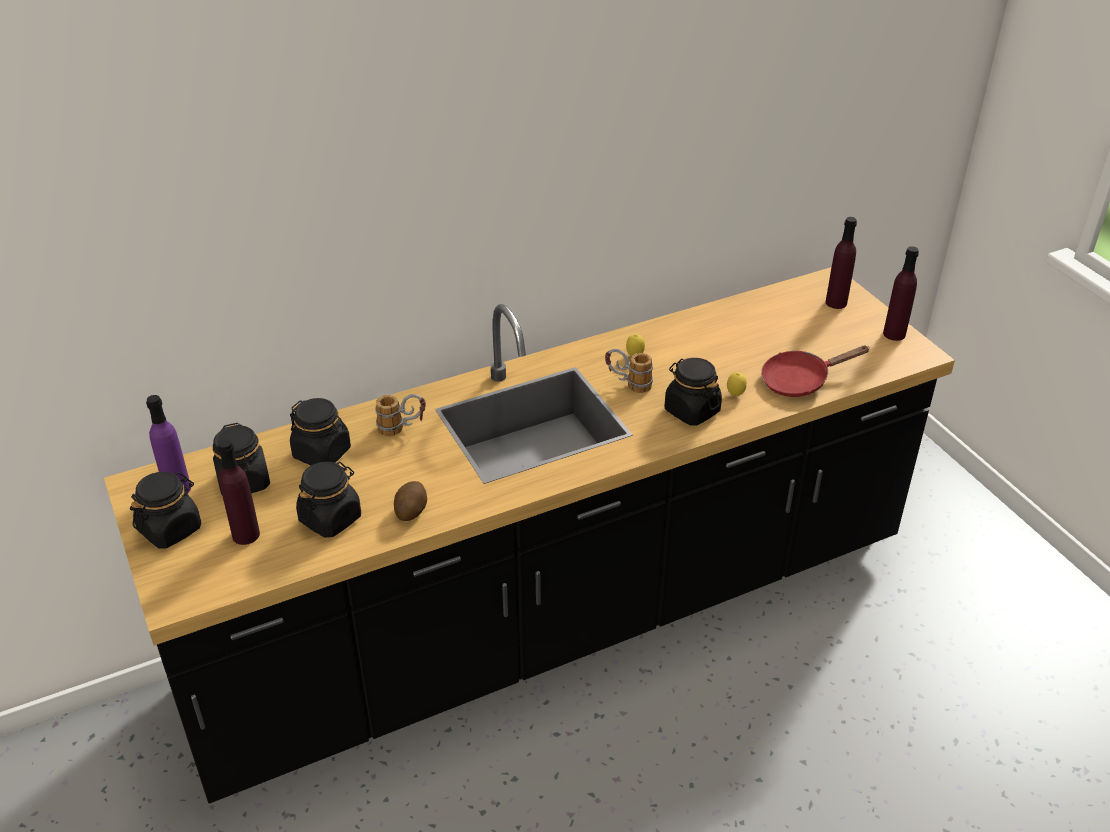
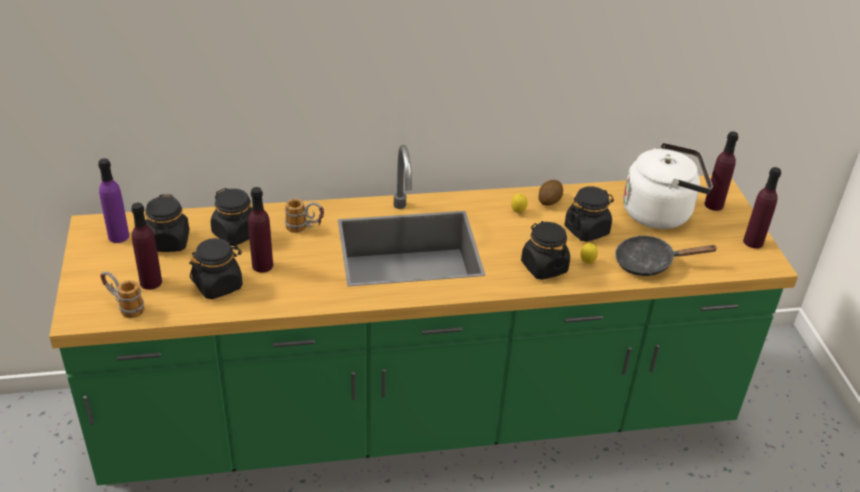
camera: 15 degrees right, 0 degrees up
black counter [104,267,955,804] -> green counter [49,145,798,485]
black jar [130,472,201,548] -> black jar moved to [564,186,614,242]
potato [394,481,427,521] -> potato moved to [538,180,563,206]
mug [605,349,653,393] -> mug moved to [100,271,144,318]
red frying pan [761,345,870,397] -> black frying pan [615,235,718,276]
none -> purple bottle [248,187,273,273]
none -> white kettle [623,143,713,229]

